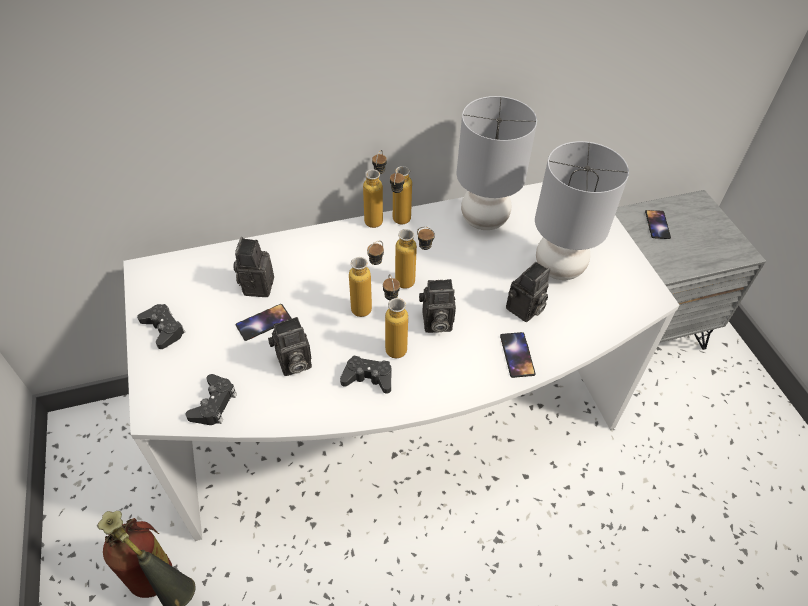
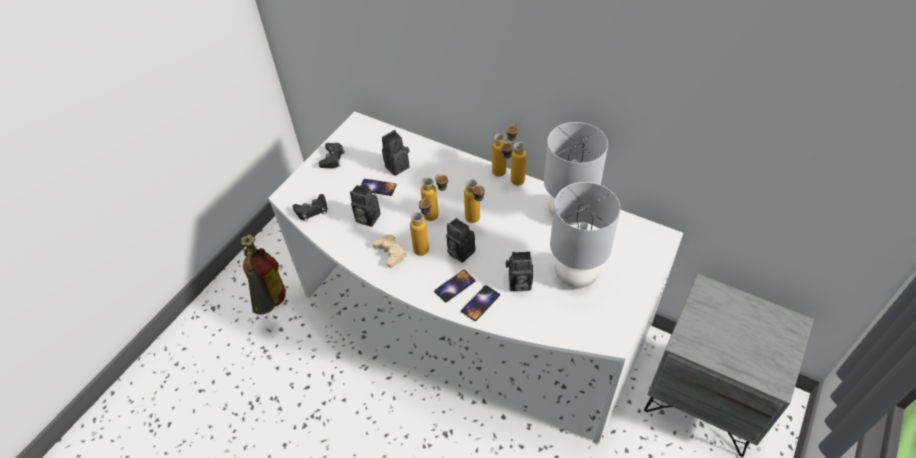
camera: 50 degrees right, 0 degrees up
black game controller [340,356,391,394] -> beige game controller [373,235,406,268]
phone [645,210,671,239] -> phone moved to [434,270,475,302]

